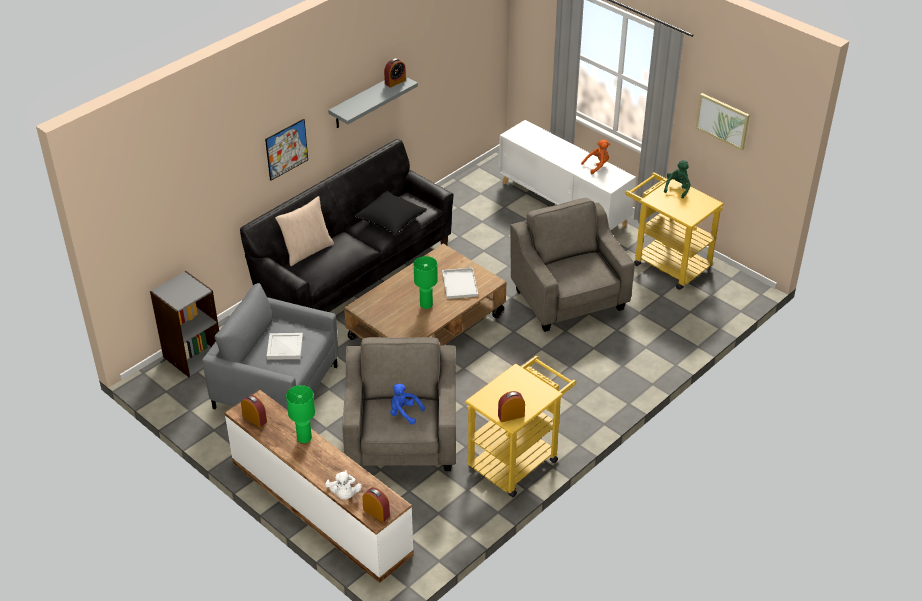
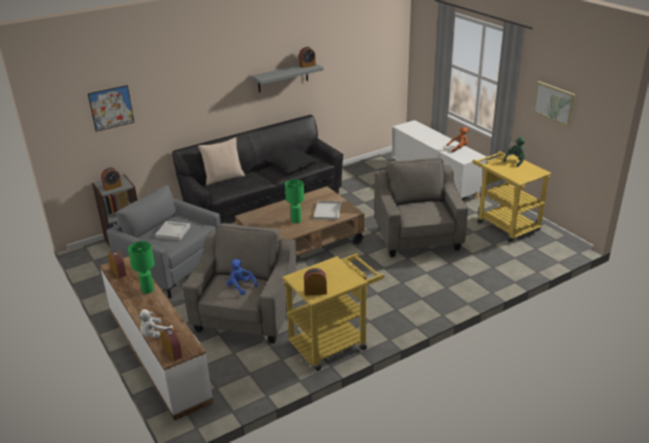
camera: 15 degrees right, 10 degrees down
picture [265,119,308,181] -> picture moved to [88,85,134,132]
white plush toy [325,470,362,500] -> white plush toy turned 45 degrees clockwise [137,309,173,338]
none -> alarm clock [101,167,122,191]

